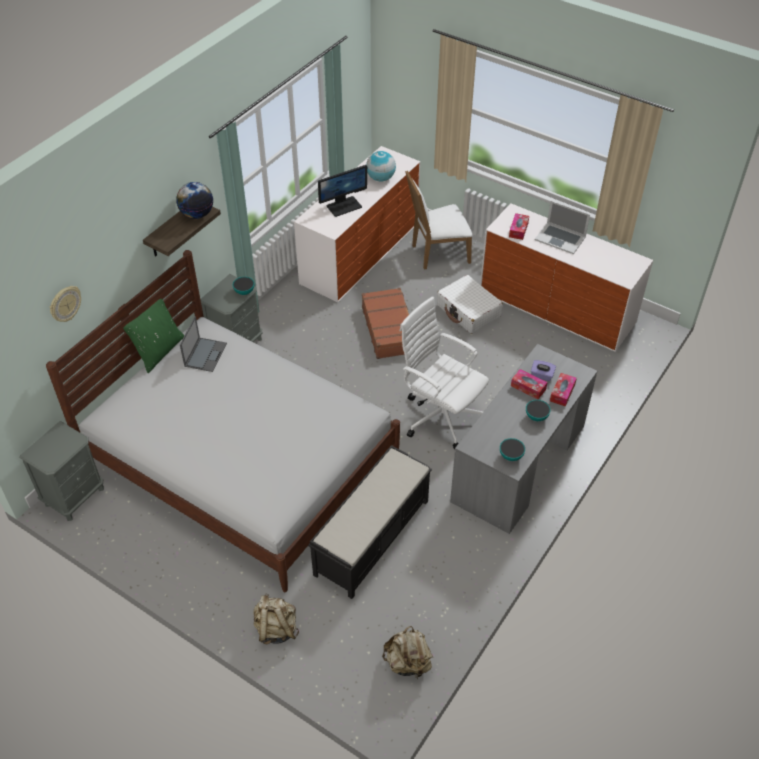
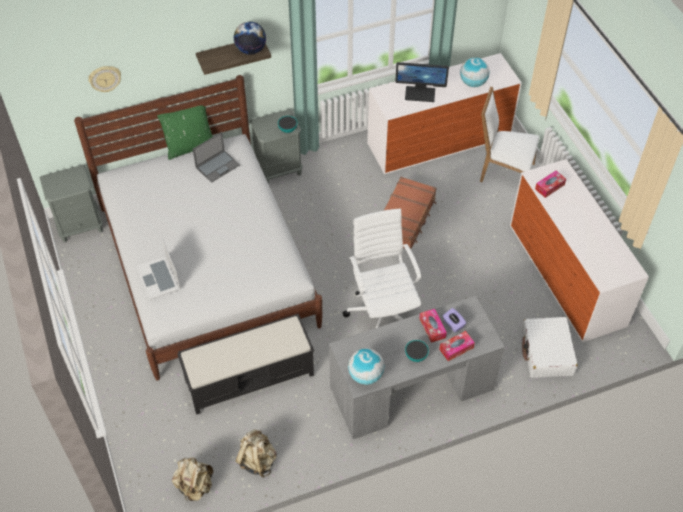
camera: 35 degrees right, 5 degrees up
beige backpack [253,594,299,645] -> beige backpack moved to [236,429,277,478]
white suitcase [437,275,503,334] -> white suitcase moved to [522,317,578,378]
bowl [500,438,525,461] -> globe [348,348,385,385]
laptop [535,201,590,254] -> laptop moved to [136,239,181,300]

